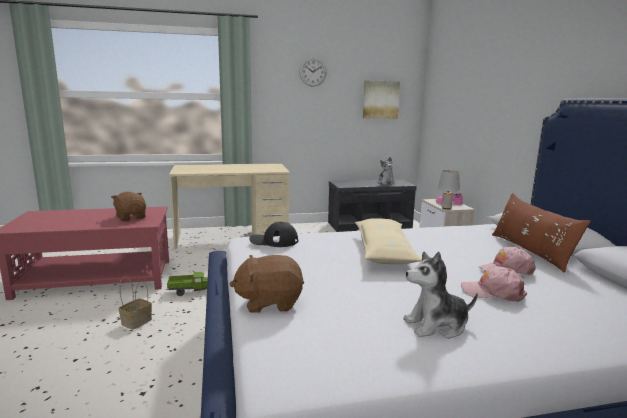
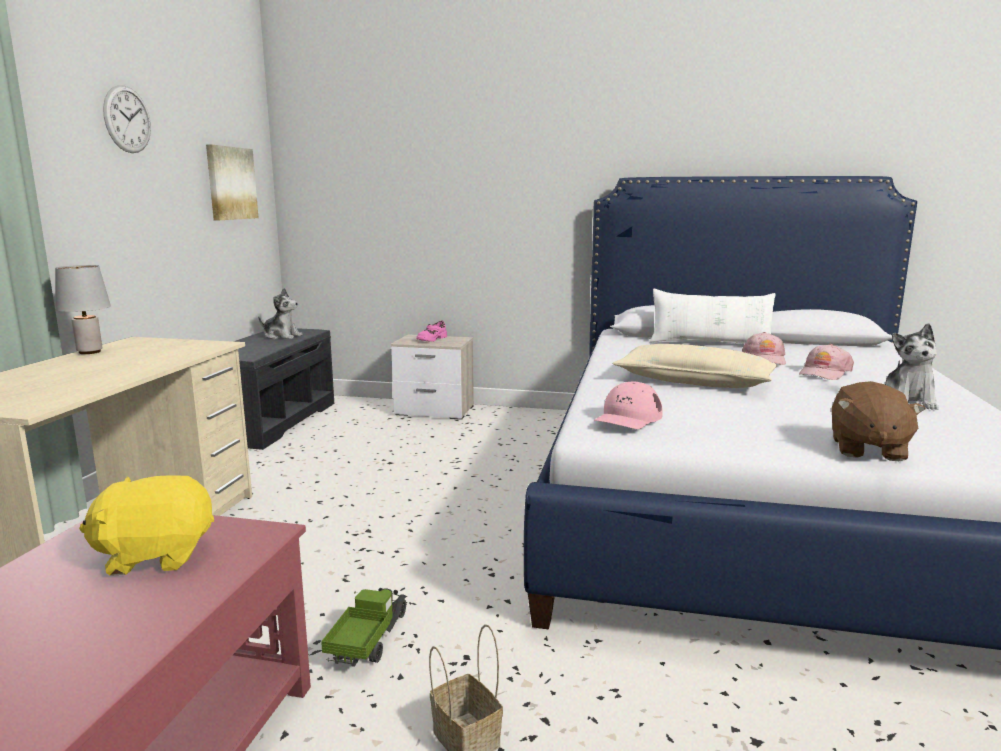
camera: 65 degrees left, 0 degrees up
brown plush toy [111,192,146,221] -> yellow plush toy [79,475,214,576]
black cap [249,222,298,247] -> pink cap [594,382,663,429]
grey table lamp [438,170,460,209] -> grey table lamp moved to [55,265,111,354]
brown pillow [492,193,591,273] -> white pillow [650,288,776,344]

